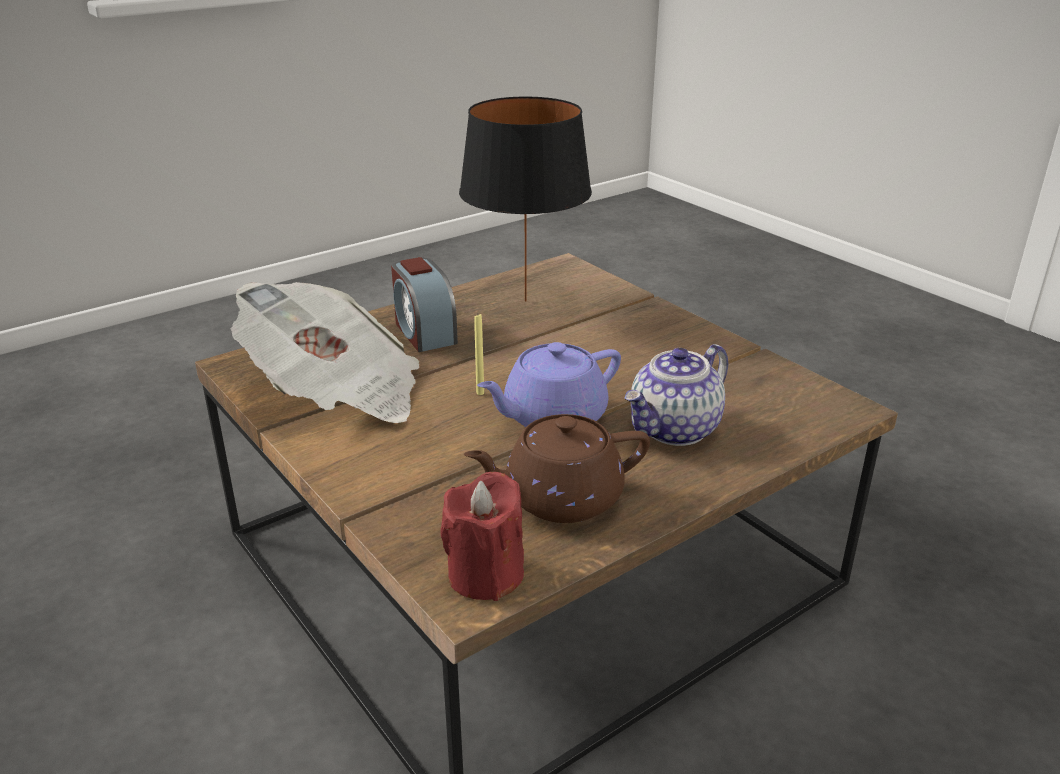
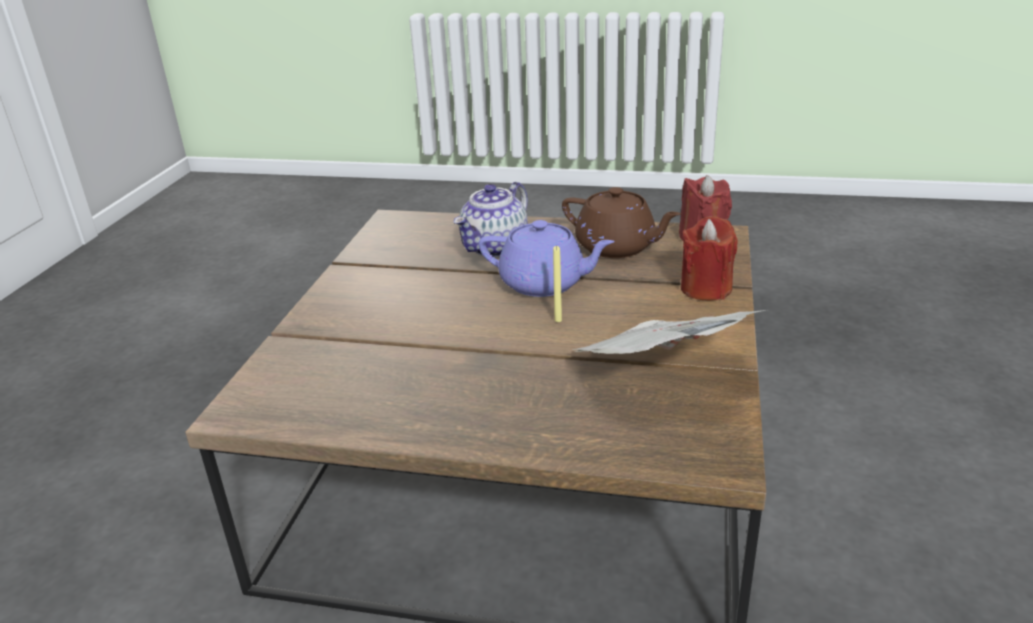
camera: 130 degrees left, 0 degrees up
alarm clock [391,257,458,352] -> none
black table lamp [459,97,592,301] -> none
teapot [625,344,728,446] -> teapot turned 120 degrees clockwise [453,182,528,257]
none -> red candle [681,216,738,300]

